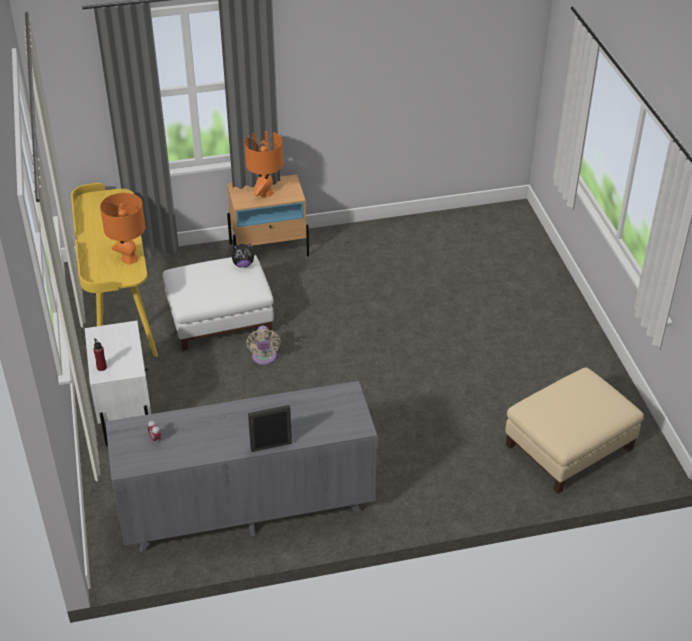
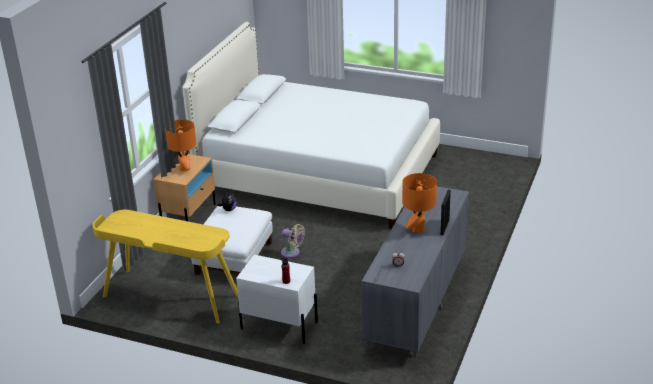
camera: 55 degrees left, 10 degrees down
orange table lamp [100,193,145,265] -> orange table lamp moved to [402,173,437,233]
beige ottoman [505,367,644,493] -> none
none -> white bed [182,22,440,229]

